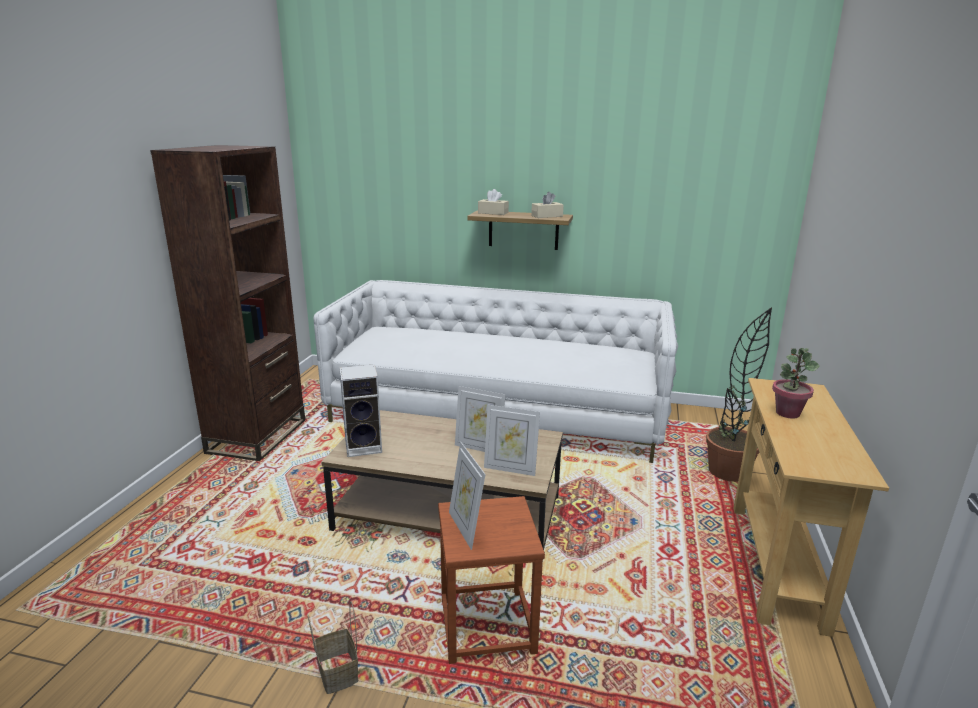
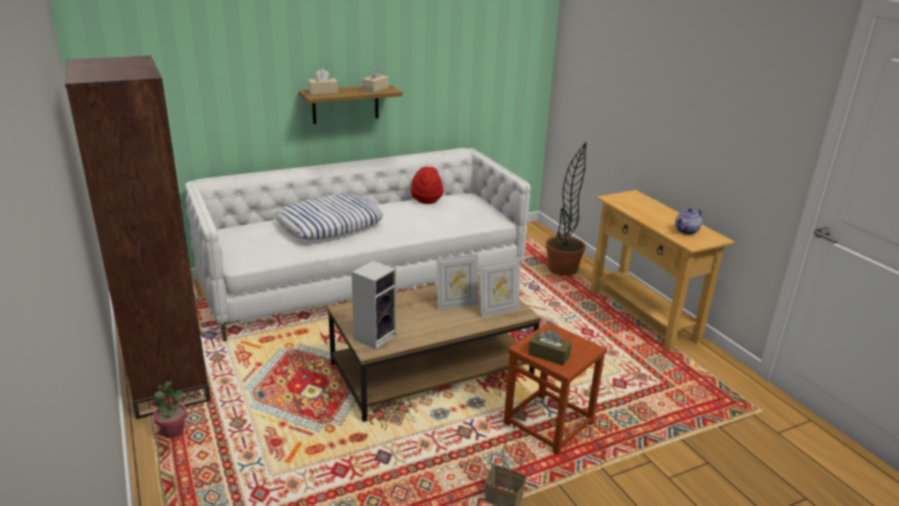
camera: 40 degrees left, 5 degrees up
picture frame [449,442,486,550] -> brown tissue box [528,329,572,366]
potted plant [772,348,820,419] -> potted plant moved to [153,381,187,438]
none -> pillow [275,194,383,240]
none -> red hat [411,167,443,204]
none -> teapot [675,208,702,235]

